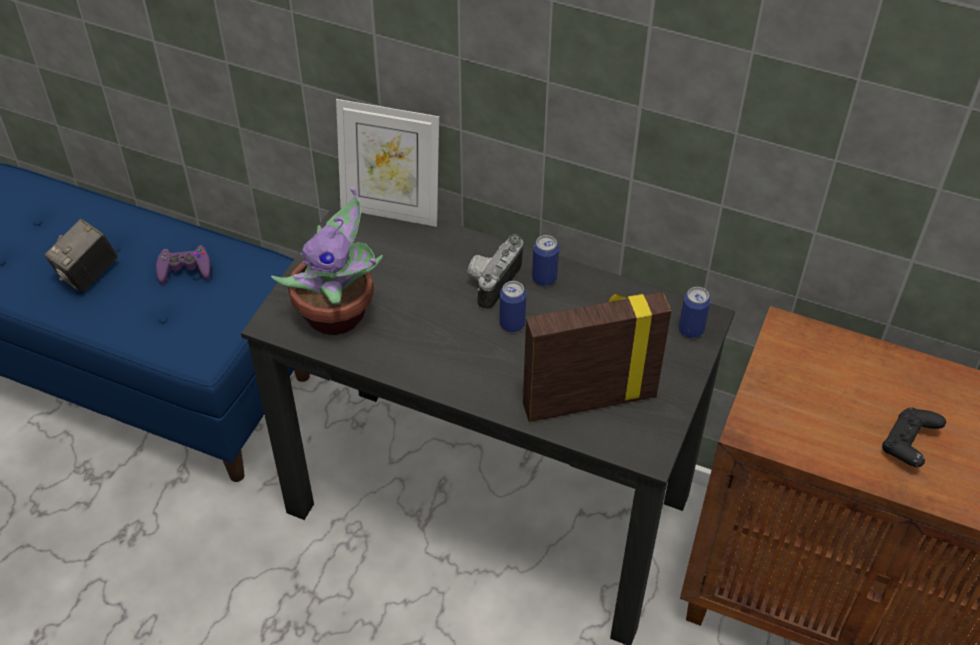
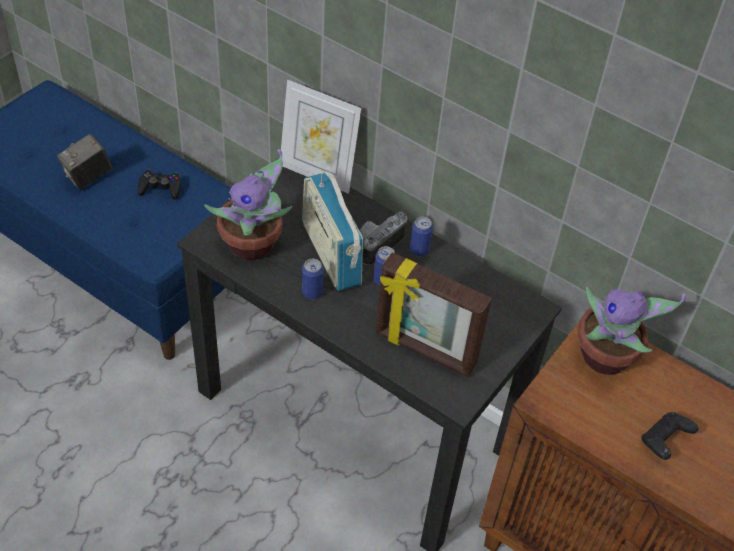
camera: 10 degrees right, 0 degrees up
purple game controller [156,245,211,284] -> black game controller [138,169,181,200]
picture frame [523,292,671,422] -> picture frame turned 150 degrees counterclockwise [376,252,492,377]
can [679,287,711,338] -> can moved to [302,259,323,299]
none -> radio [302,170,363,291]
none -> potted plant [578,286,686,375]

